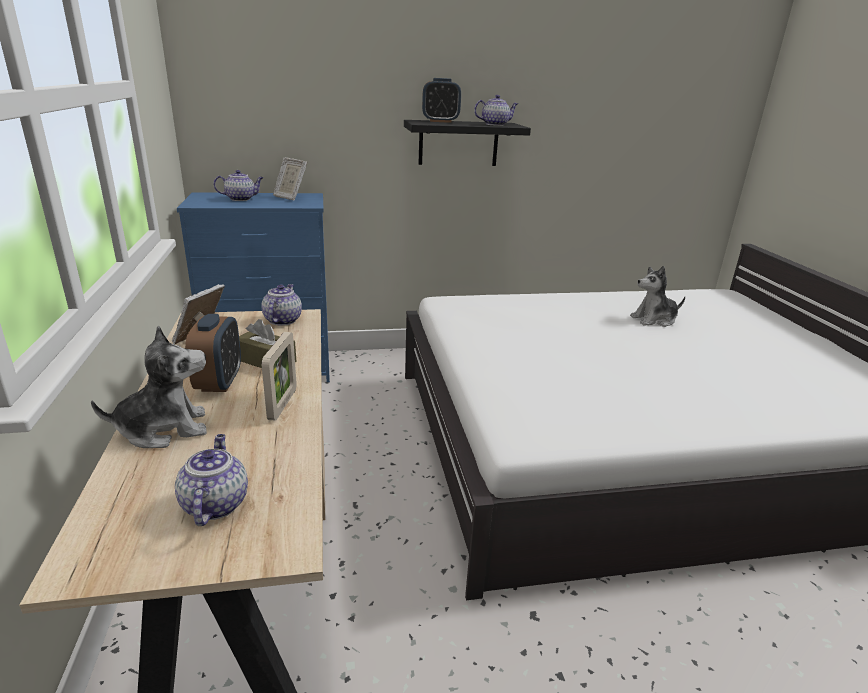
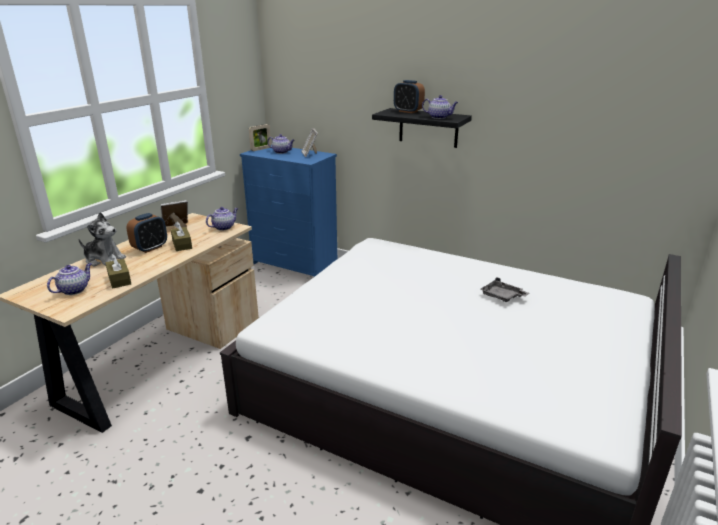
camera: 40 degrees right, 0 degrees up
picture frame [262,332,297,421] -> picture frame moved to [249,124,271,151]
plush toy [630,266,685,327] -> grey tray [480,277,530,302]
none -> brown tissue box [105,254,131,288]

